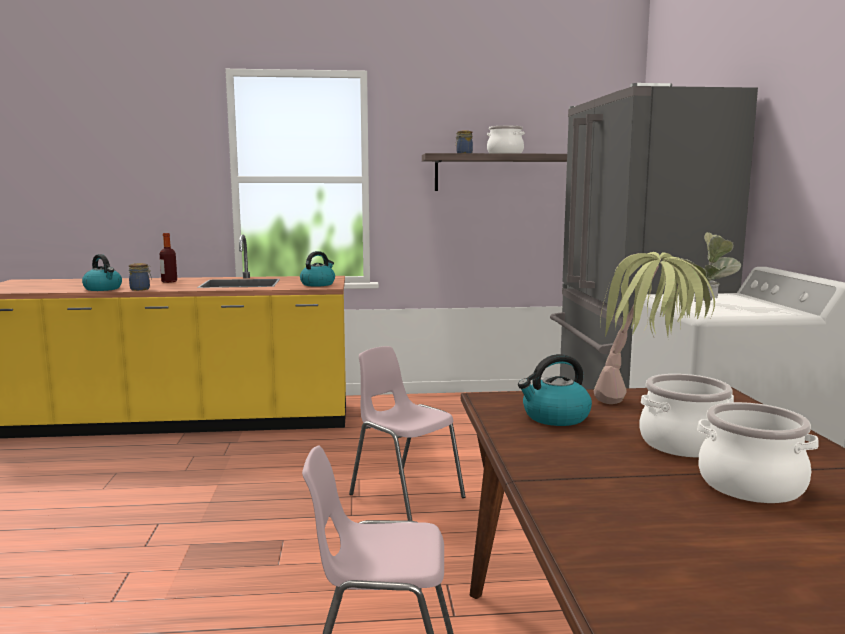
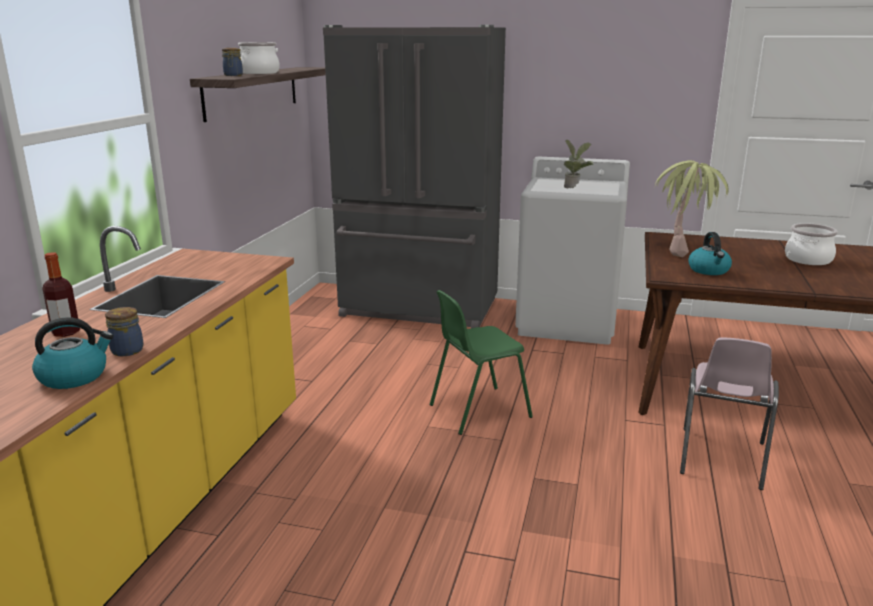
camera: 70 degrees left, 10 degrees up
kettle [300,251,335,287] -> none
pink chair [349,346,466,521] -> green chair [430,290,533,435]
cooking pot [639,374,734,457] -> none

